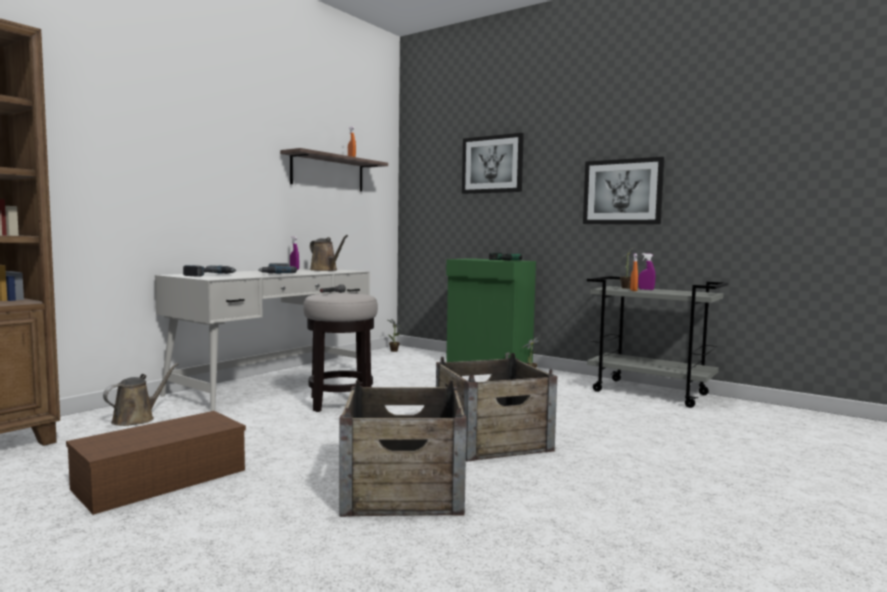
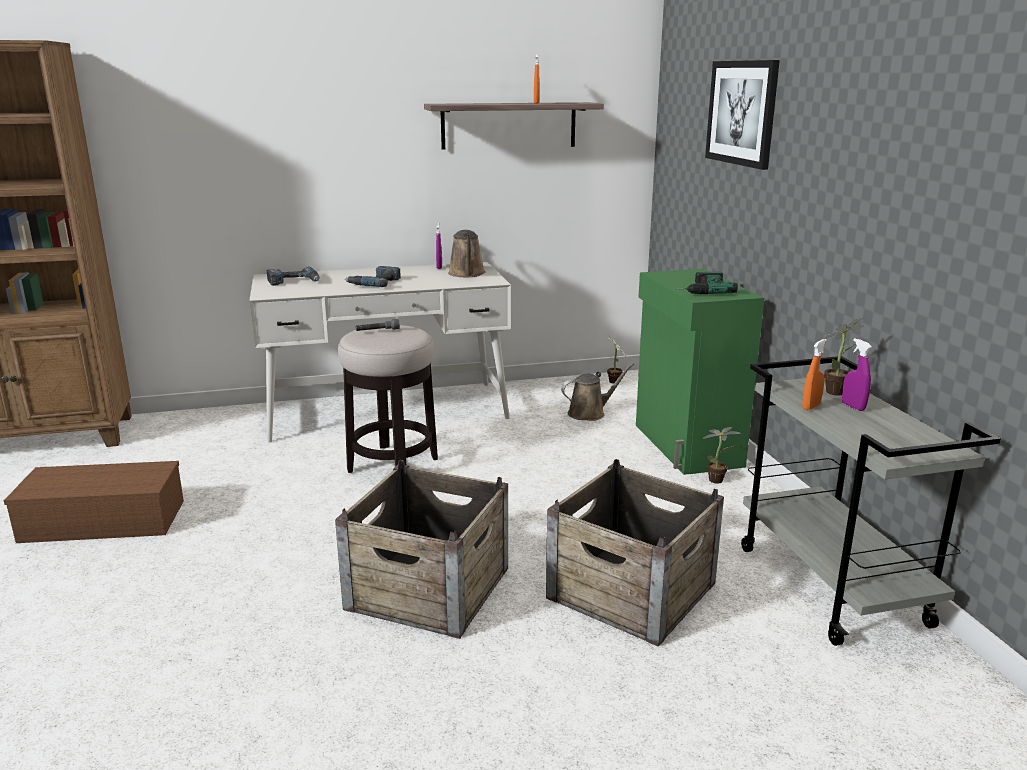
camera: 40 degrees right, 15 degrees up
brown watering can [103,363,178,426] -> brown watering can moved to [561,363,634,421]
crate [340,380,467,517] -> crate moved to [546,459,724,647]
picture [583,157,664,224] -> none

